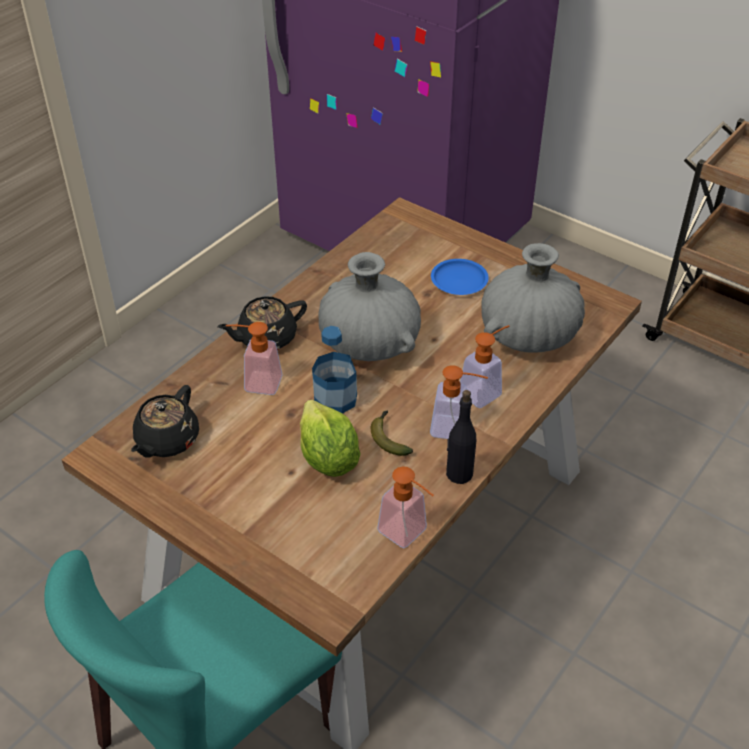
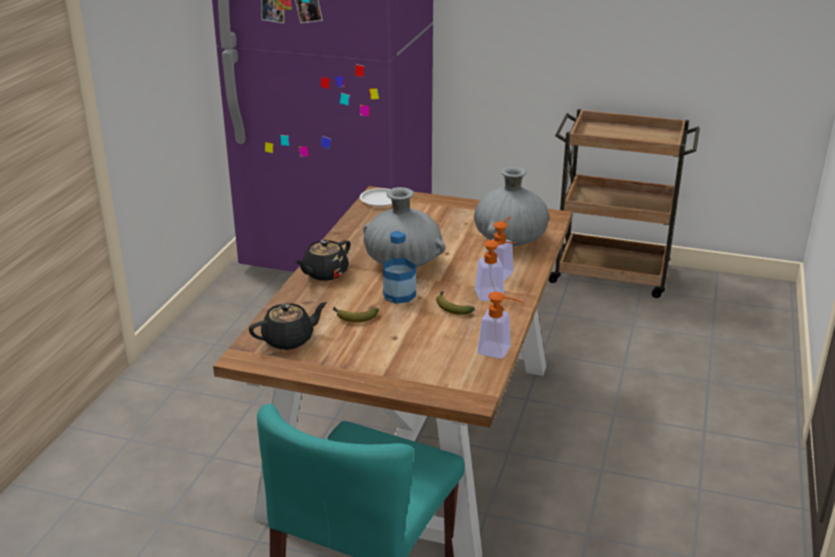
camera: 20 degrees left, 15 degrees down
black teapot [131,385,199,458] -> black teapot turned 120 degrees counterclockwise [249,302,327,350]
soap dispenser [225,322,283,395] -> none
lettuce [300,400,361,477] -> none
blue plate [431,259,489,295] -> none
black bottle [446,390,476,484] -> none
none -> banana [332,307,379,322]
none -> white plate [360,188,392,206]

